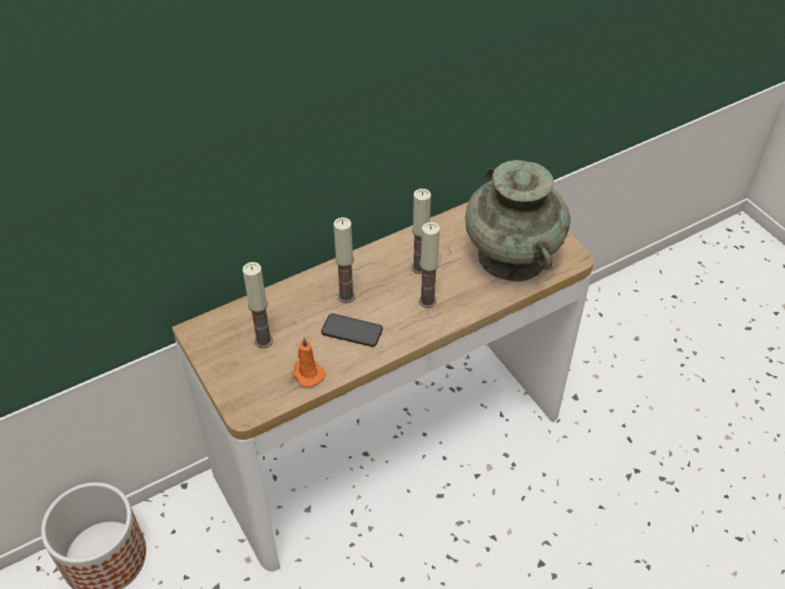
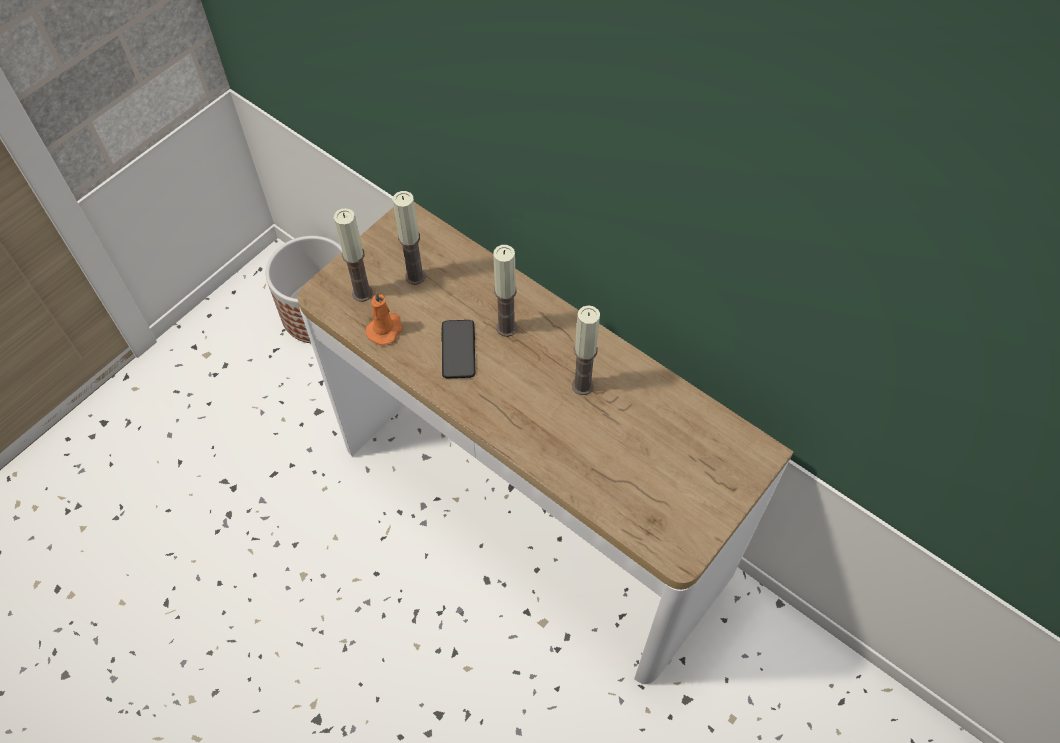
camera: 70 degrees right, 10 degrees up
candle [419,222,440,308] -> candle moved to [334,208,373,302]
turquoise vase [465,160,570,282] -> none

